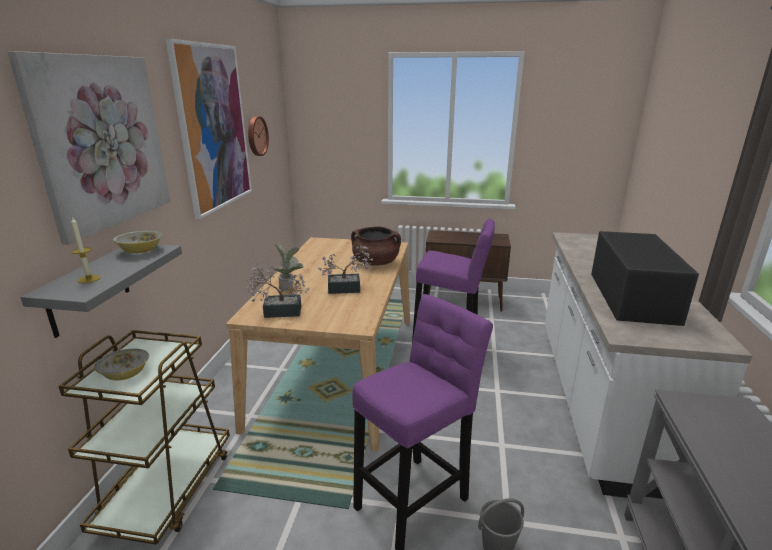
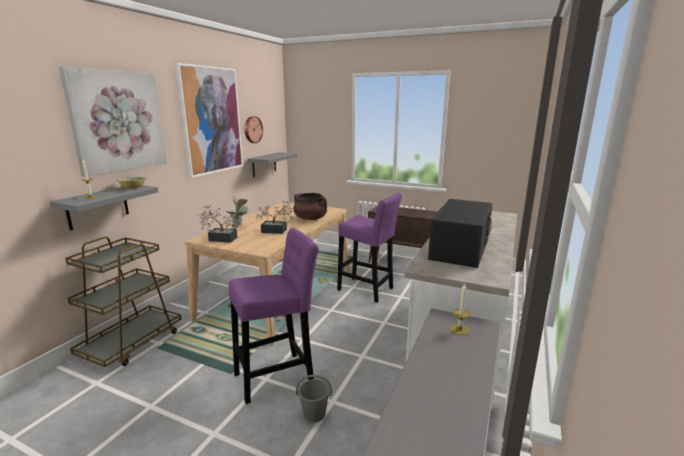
camera: 15 degrees right, 5 degrees down
bowl [94,349,149,380] -> none
none -> grey shelf [248,152,297,177]
none -> candle [450,283,470,335]

